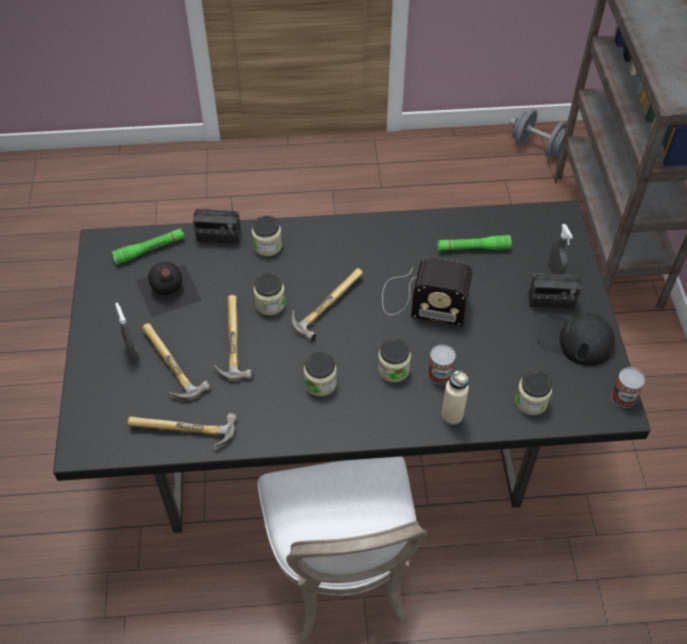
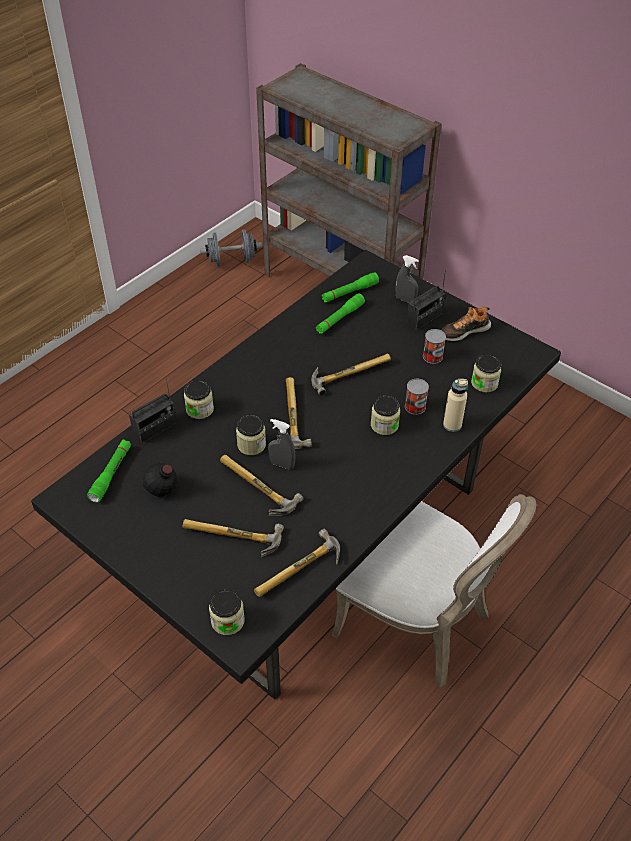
camera: 45 degrees left, 5 degrees down
grey spray bottle [115,302,139,362] -> grey spray bottle moved to [268,419,296,469]
jar [304,352,337,396] -> jar moved to [209,590,245,635]
radio [382,257,472,326] -> hammer [311,353,391,396]
black cap [537,313,615,366] -> shoe [441,306,491,341]
can [611,367,645,408] -> can moved to [423,329,446,364]
none -> green flashlight [322,272,379,302]

